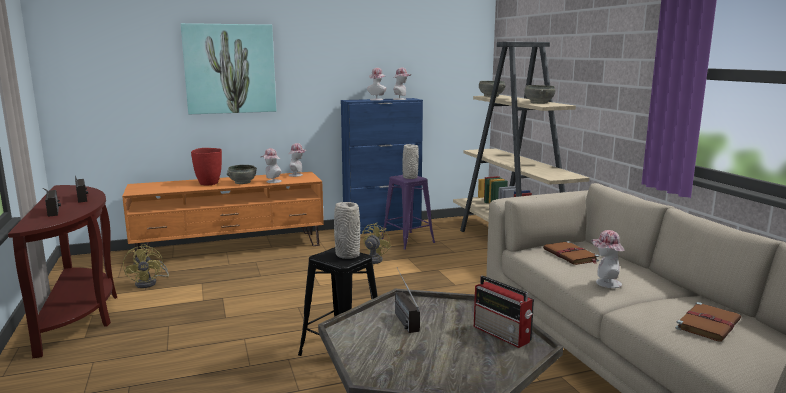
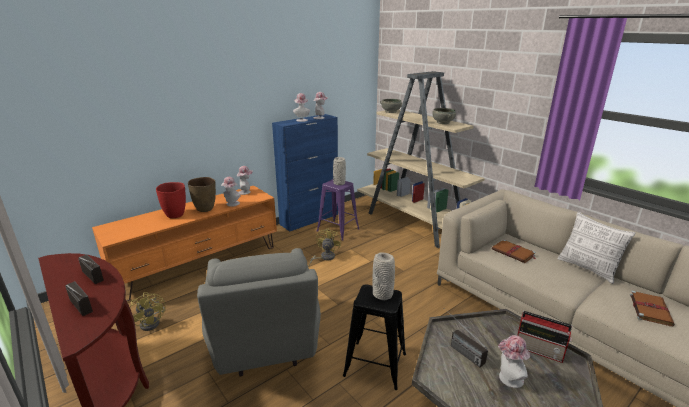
camera: 20 degrees left, 10 degrees up
picture [181,23,276,114] -> none
grey bowl [227,165,257,184] -> brown vase [188,177,216,212]
hat [591,230,624,288] -> hat moved to [498,335,530,388]
none -> grey armchair [197,248,321,377]
none -> pillow [557,212,636,284]

